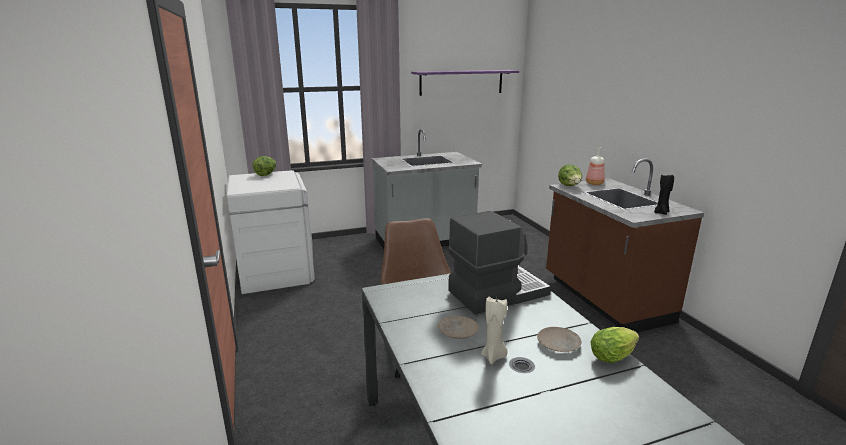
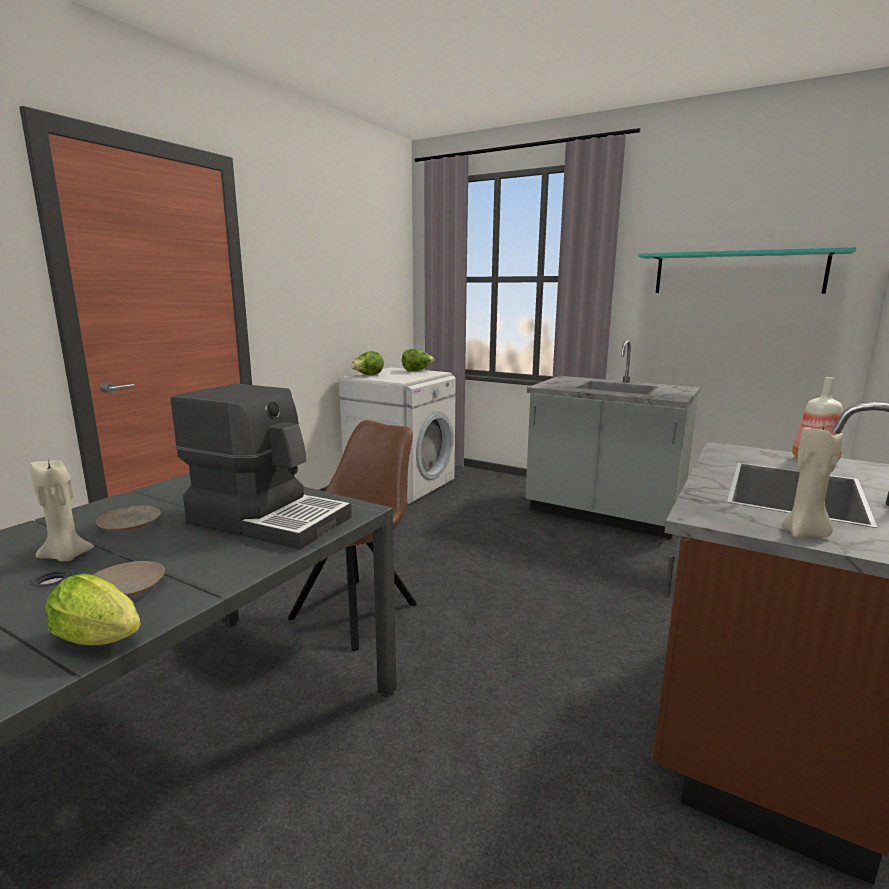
camera: 50 degrees right, 5 degrees down
purple shelf [411,70,519,96] -> turquoise shelf [638,247,857,294]
lettuce [558,164,582,186] -> lettuce moved to [351,351,384,375]
black candle [654,175,674,215] -> beige candle [782,426,843,538]

